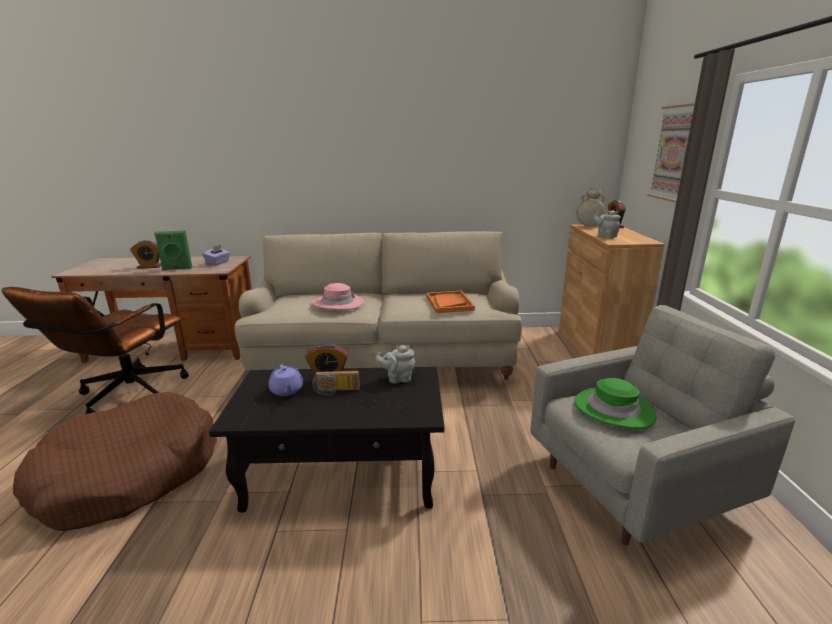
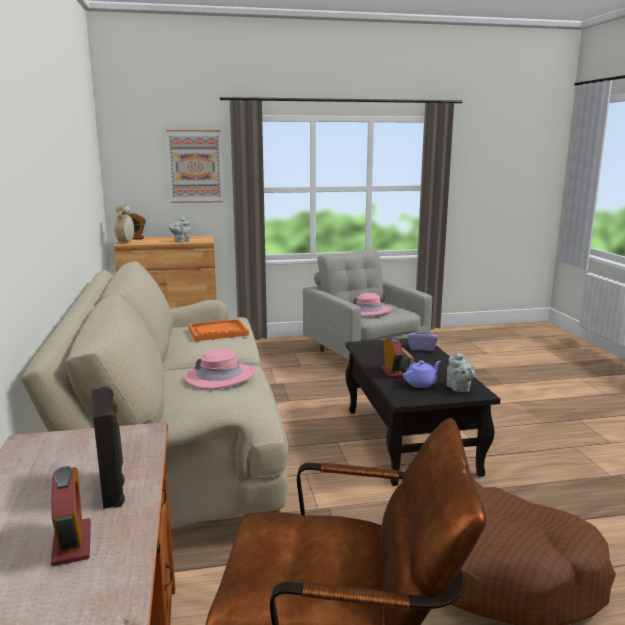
camera: 100 degrees left, 5 degrees down
green speaker [154,230,192,270] -> black speaker [92,386,125,509]
purple tissue box [203,245,230,266] -> purple tissue box moved to [408,326,438,351]
grey teapot [376,345,415,383] -> grey teapot moved to [447,352,475,392]
green hat [574,378,657,429] -> pink hat [353,293,392,316]

